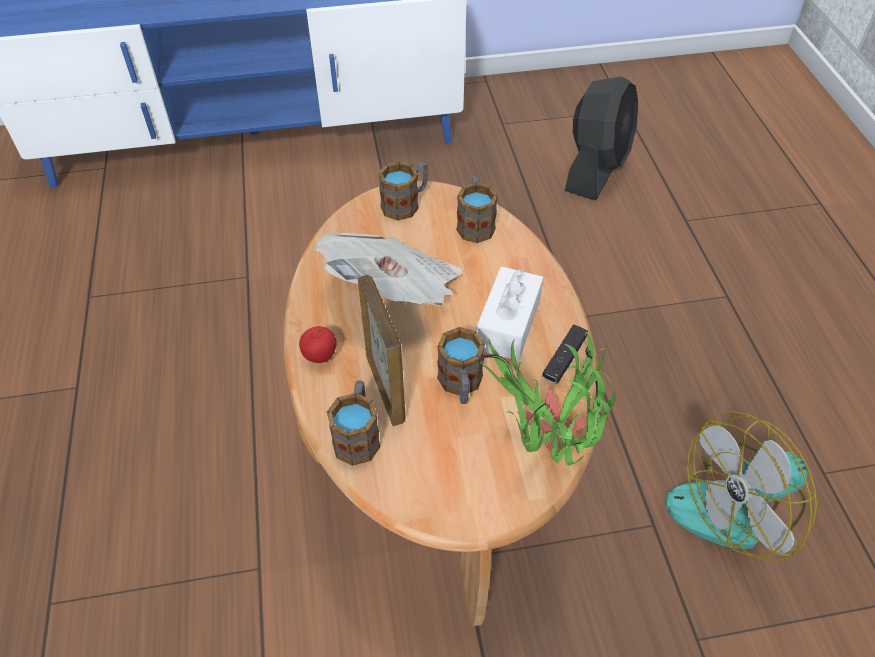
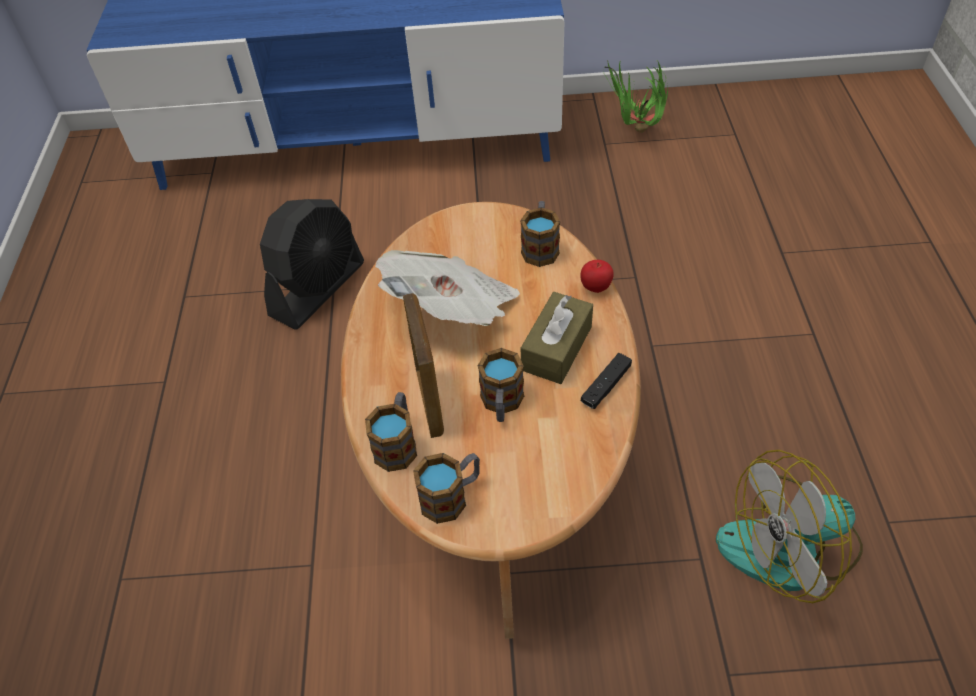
camera: 10 degrees right, 0 degrees up
apple [299,326,337,363] -> apple moved to [581,260,614,293]
mug [378,161,428,220] -> mug moved to [413,453,480,524]
white tissue box [477,267,543,361] -> brown tissue box [521,292,593,384]
potted plant [480,332,616,466] -> potted plant moved to [603,60,668,133]
black fan [565,76,638,200] -> black fan moved to [260,199,364,329]

